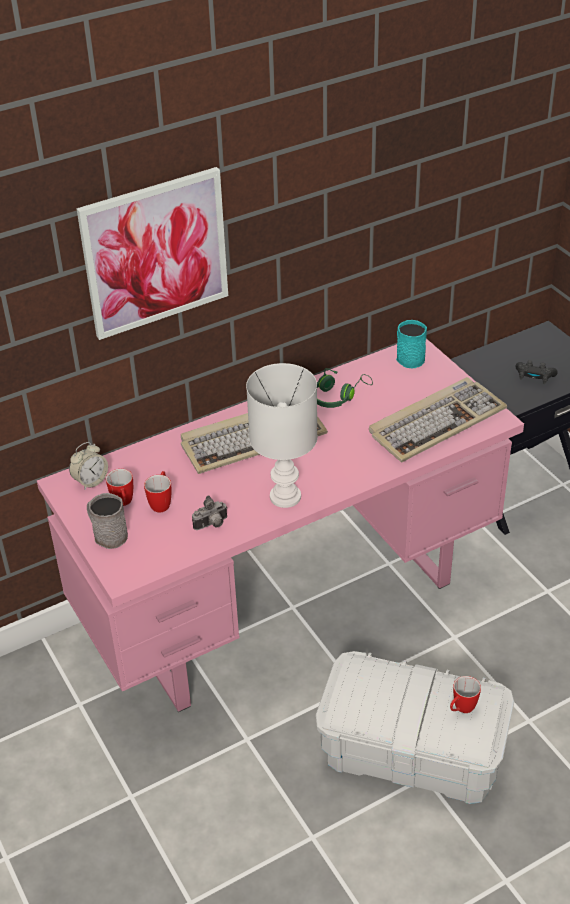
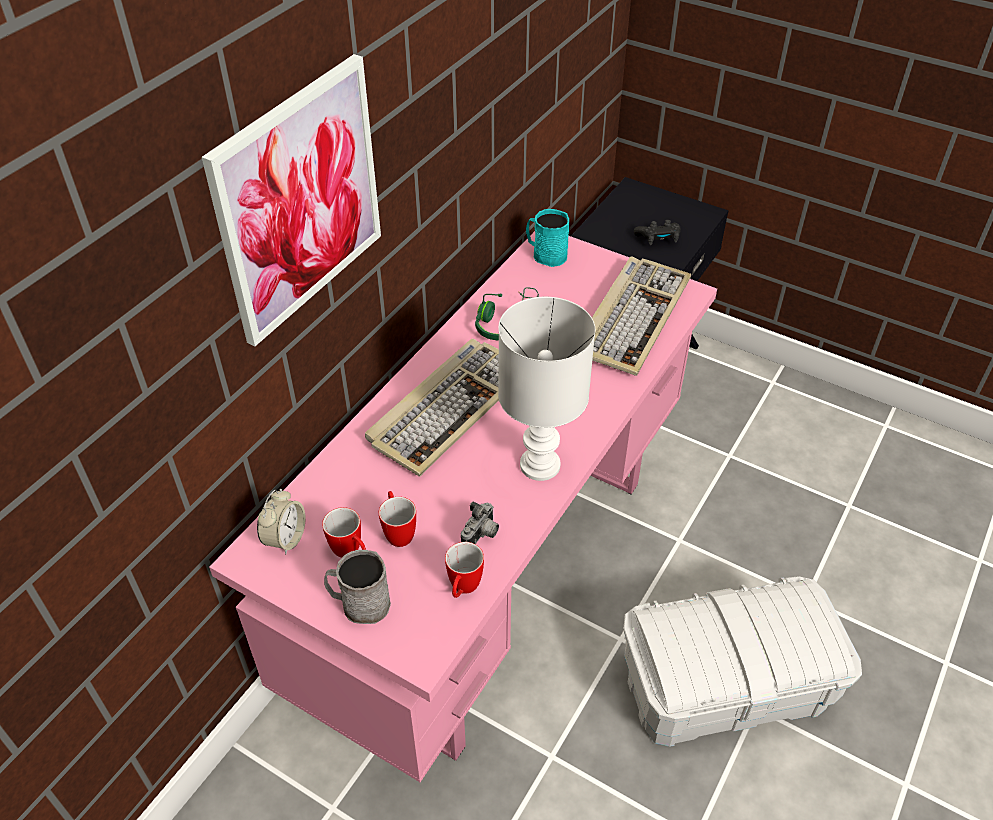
camera: 30 degrees left, 5 degrees up
mug [450,676,481,713] -> mug moved to [445,542,484,598]

